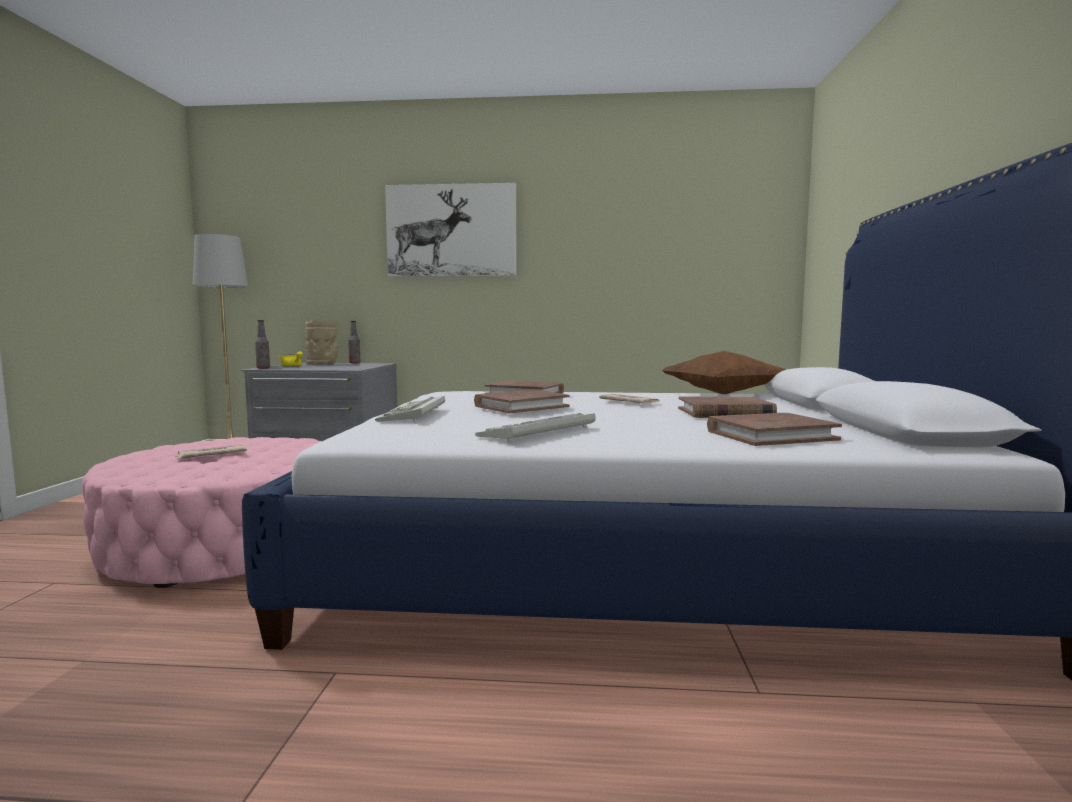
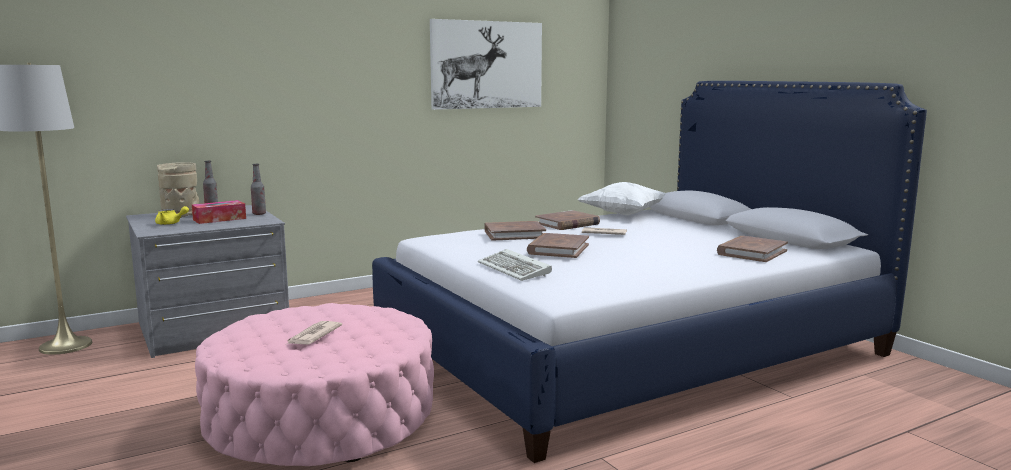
camera: 35 degrees left, 5 degrees up
bottle [255,320,270,369] -> bottle moved to [251,164,266,215]
picture [385,183,517,277] -> picture moved to [430,19,542,110]
keyboard [475,413,596,442] -> none
brown pillow [662,351,786,394] -> white pillow [577,182,666,215]
brown book [678,396,777,418] -> brown book moved to [535,210,600,230]
none -> tissue box [192,200,246,224]

